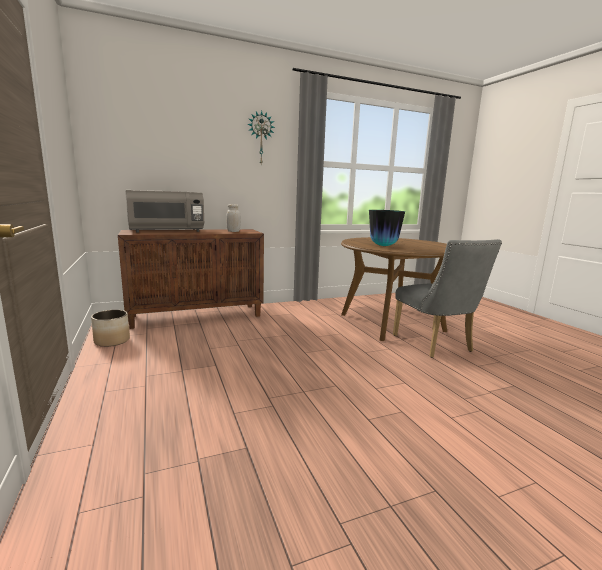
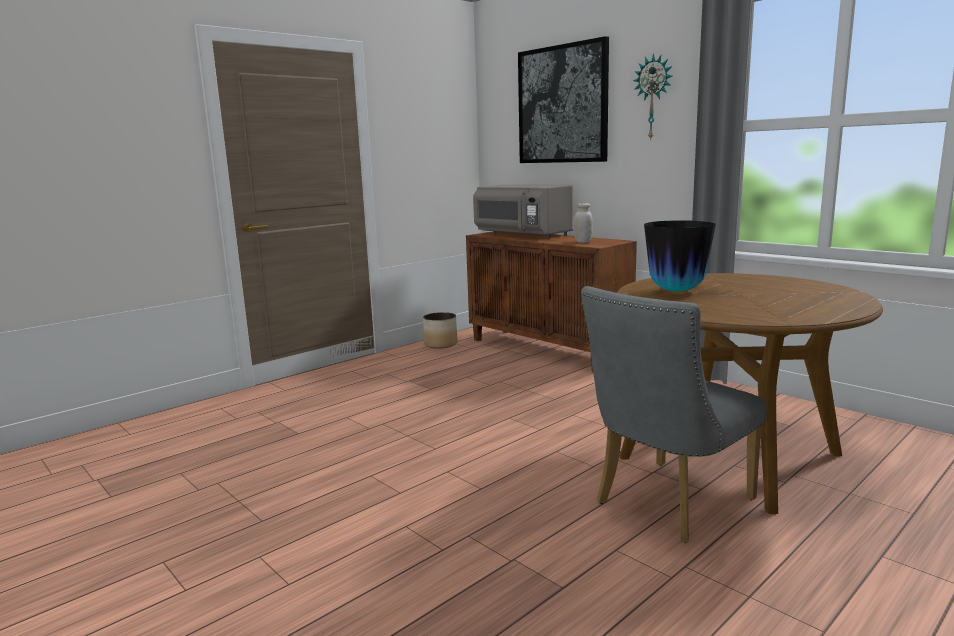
camera: 70 degrees right, 0 degrees up
none -> picture [518,36,609,163]

